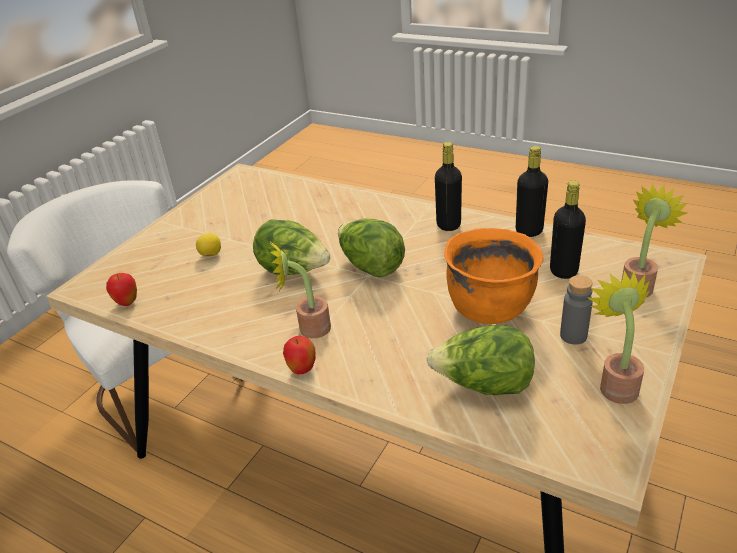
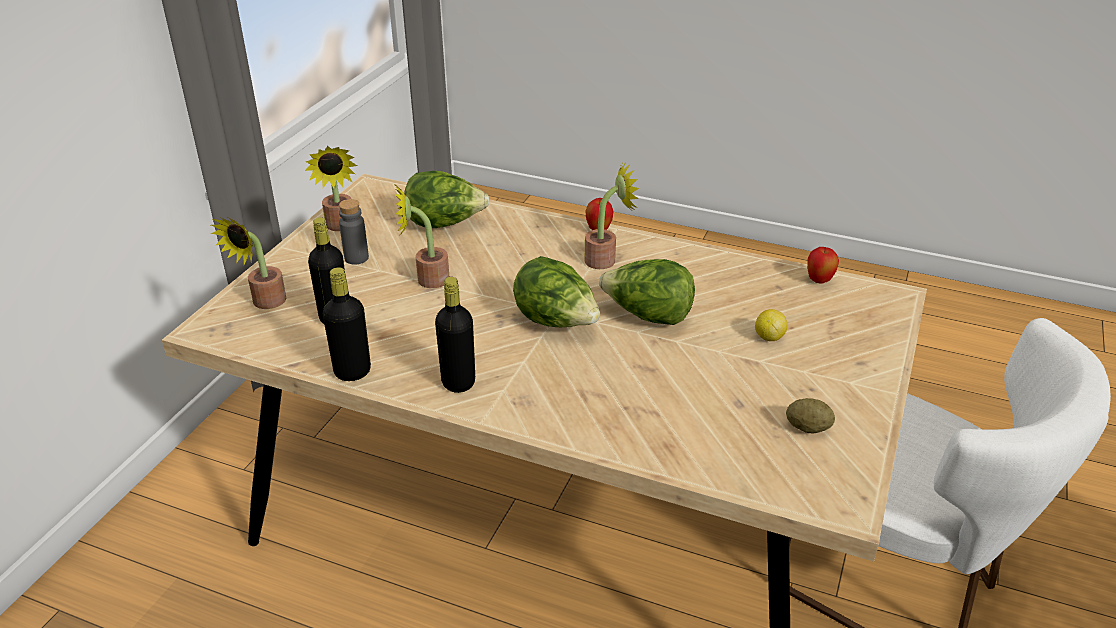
camera: 170 degrees right, 0 degrees up
orange cooking pot [444,228,543,324] -> potted plant [395,186,449,288]
none -> potato [786,398,835,433]

